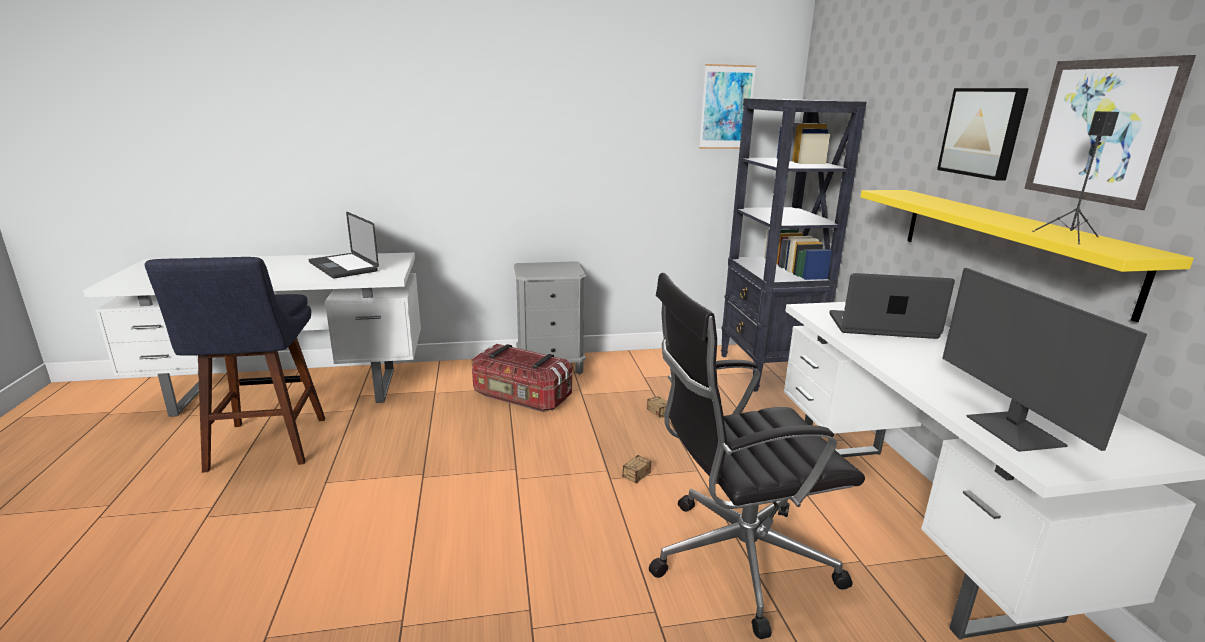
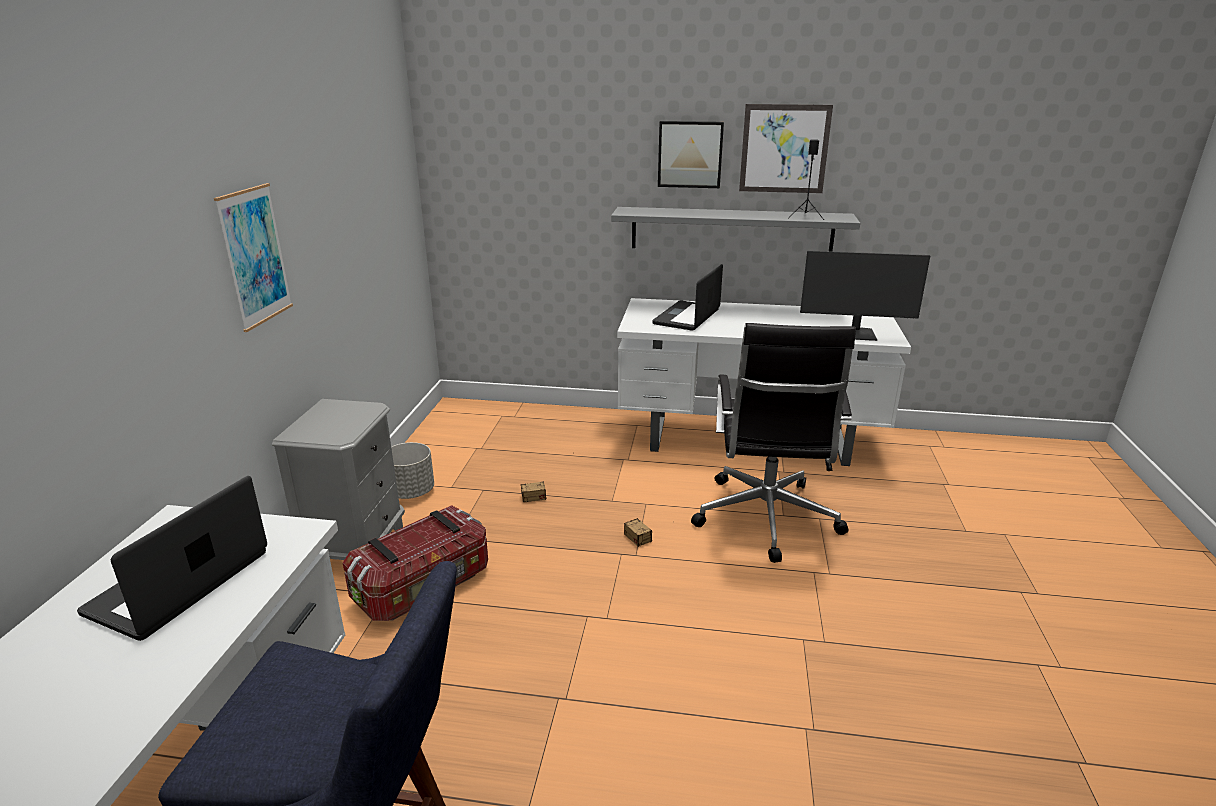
camera: 70 degrees left, 5 degrees up
laptop [308,212,379,278] -> laptop turned 135 degrees clockwise [77,476,267,641]
picture [699,64,756,149] -> picture moved to [214,183,293,332]
black bookcase [721,98,867,392] -> none
yellow shelf [860,190,1194,322] -> grey shelf [611,207,860,251]
none -> grey planter [391,442,434,499]

